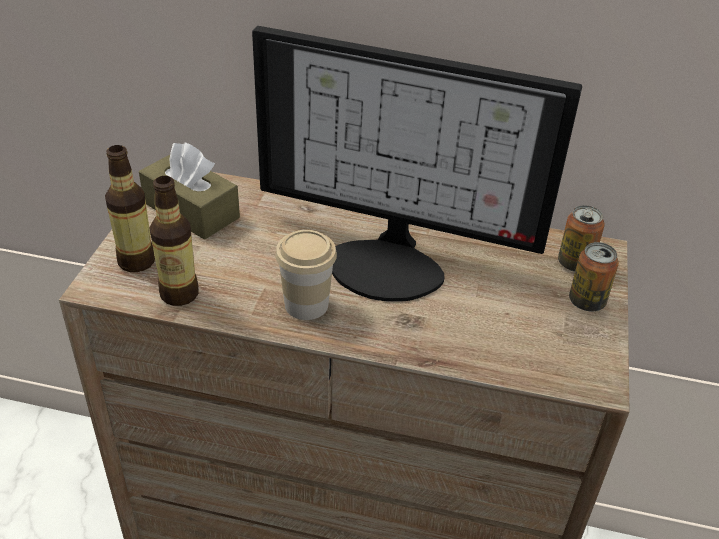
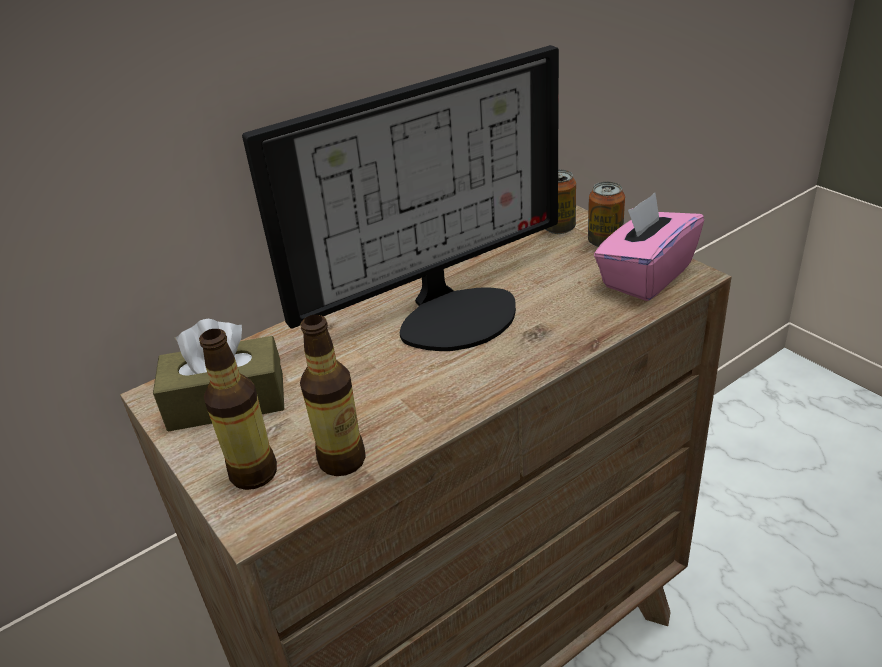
camera: 45 degrees left, 5 degrees down
cup [275,230,337,320] -> none
none -> pink tissue box [594,193,704,301]

